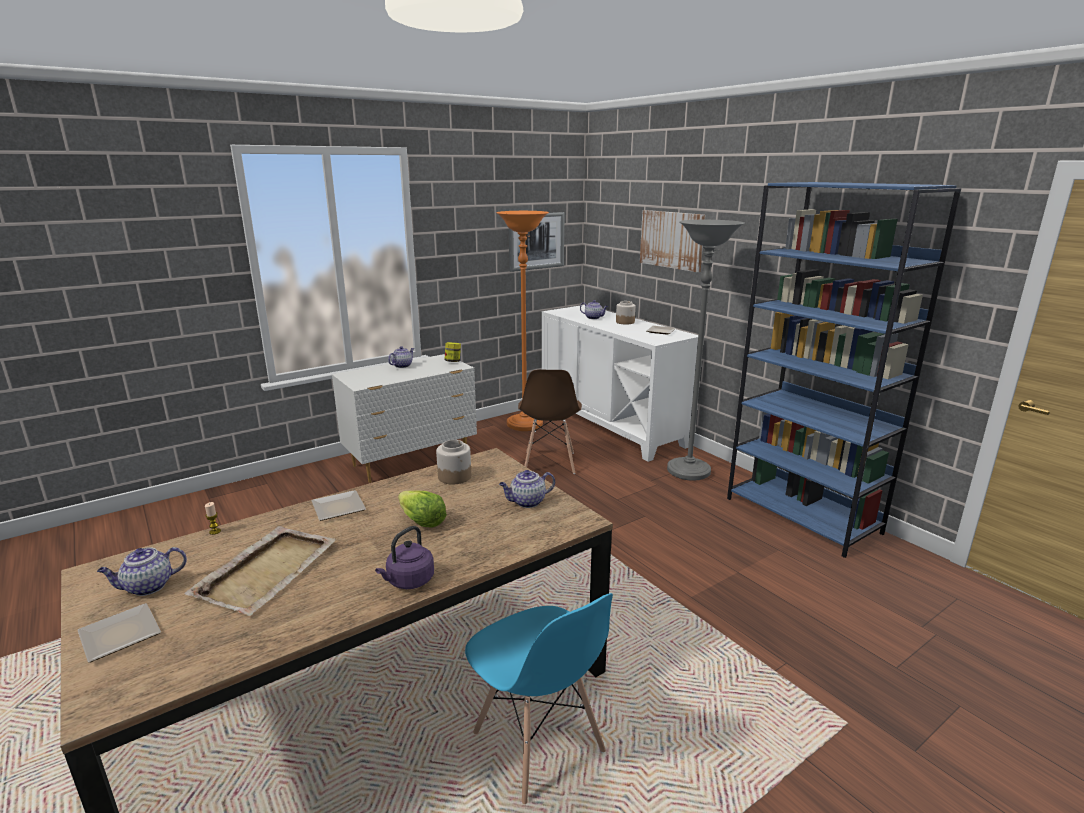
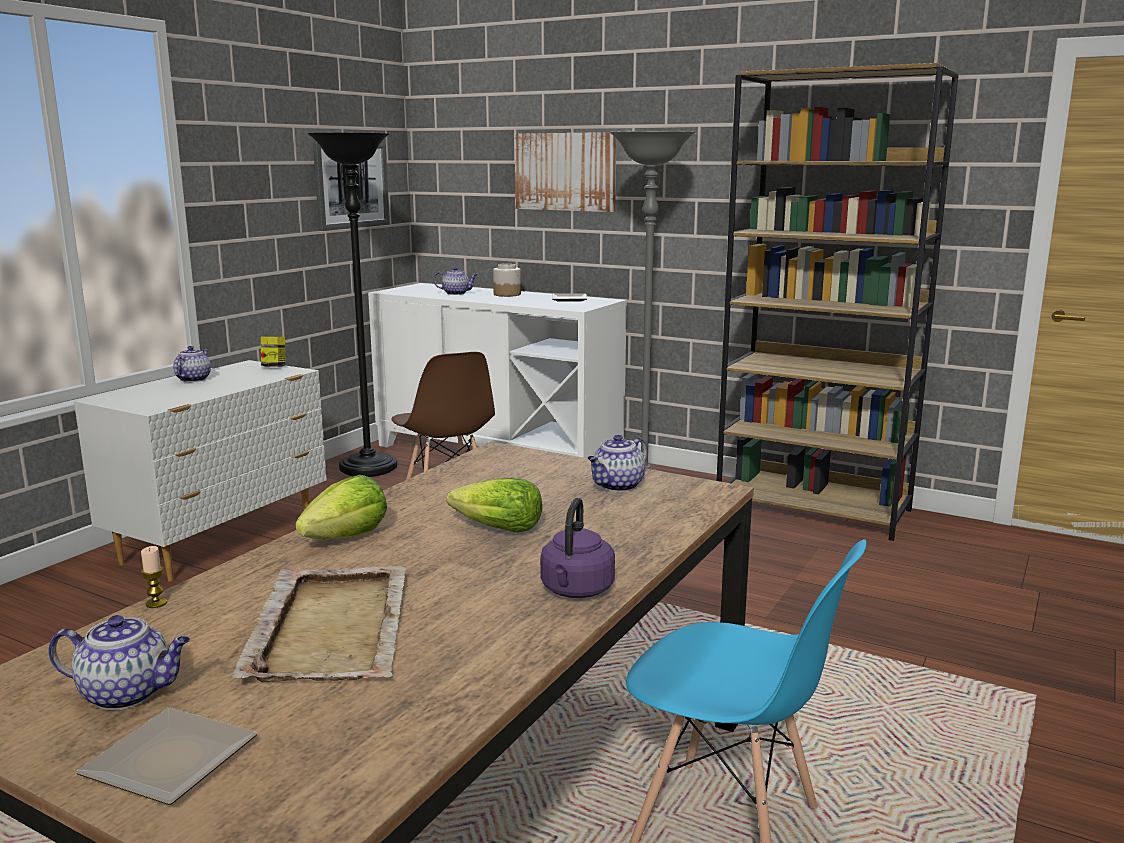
camera: 25 degrees left, 5 degrees down
teapot [97,547,187,596] -> teapot turned 120 degrees counterclockwise [48,615,190,710]
plate [311,490,366,521] -> lettuce [295,475,387,540]
jar [436,440,471,484] -> none
orange floor lamp [496,211,549,431] -> black floor lamp [307,133,397,477]
blue bookcase [727,182,961,558] -> brown bookcase [716,63,959,541]

